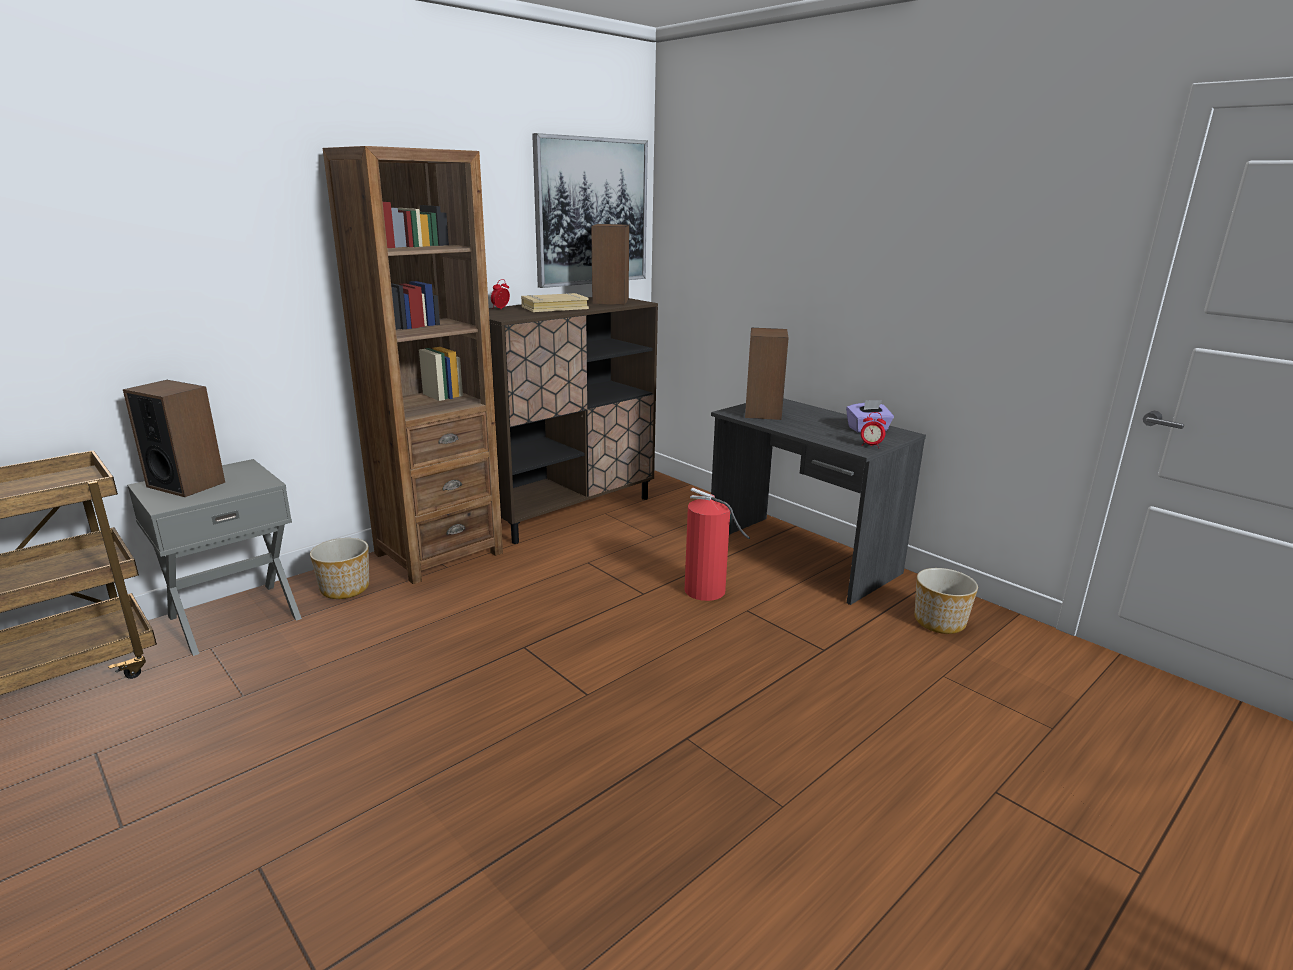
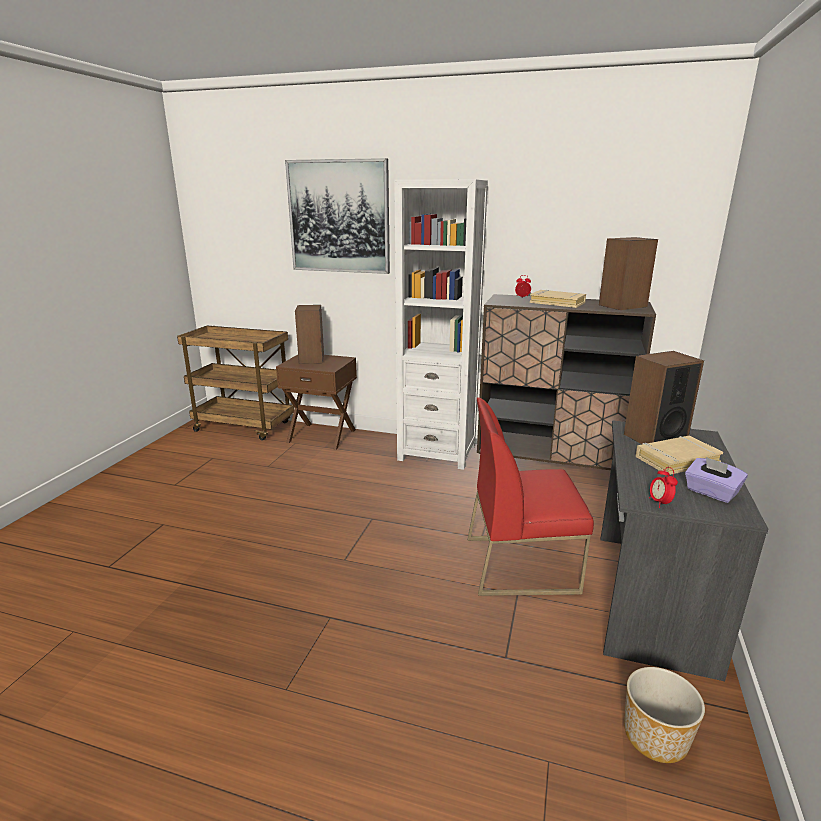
camera: 60 degrees right, 0 degrees up
grey nightstand [127,459,302,656] -> brown nightstand [276,355,357,450]
planter [310,538,369,599] -> none
brown bookcase [323,146,503,584] -> white bookcase [394,179,488,470]
picture [532,133,648,288] -> picture moved to [285,158,390,274]
fire extinguisher [685,488,750,601] -> red chair [468,397,594,596]
none -> beige book [636,436,723,475]

